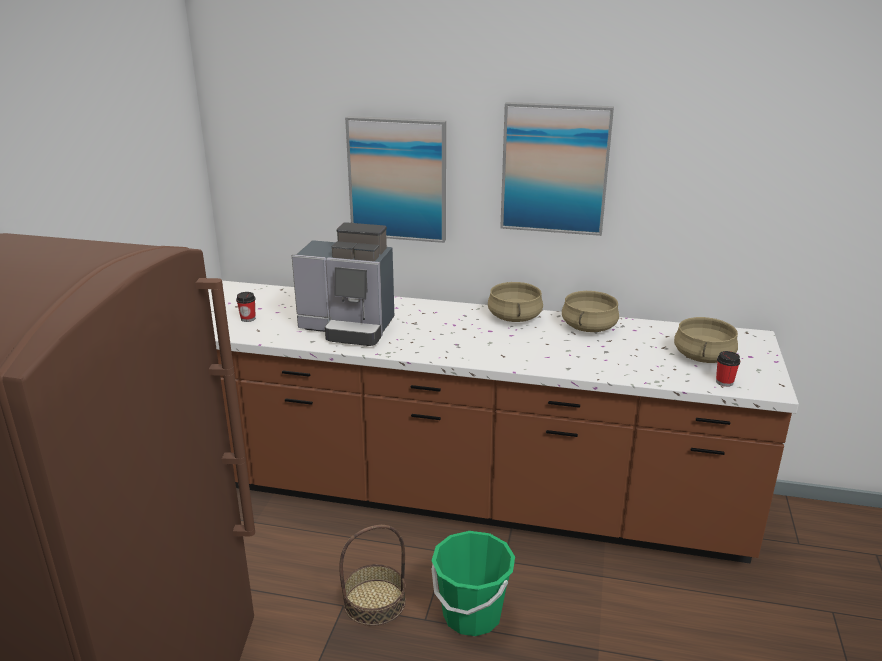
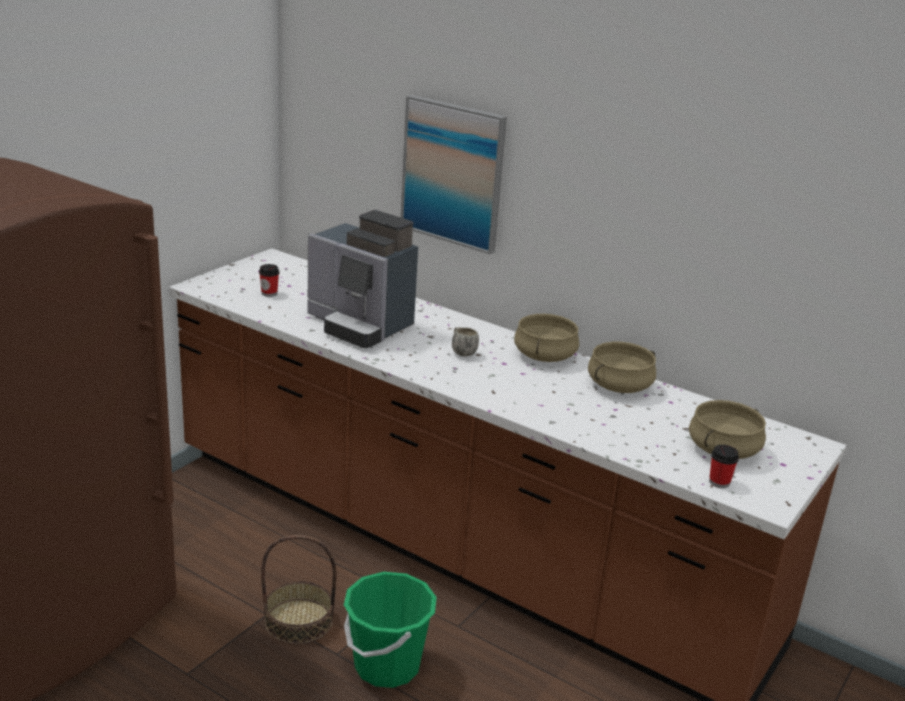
camera: 20 degrees right, 0 degrees up
picture [500,102,614,236] -> none
none -> white mug [452,327,479,356]

